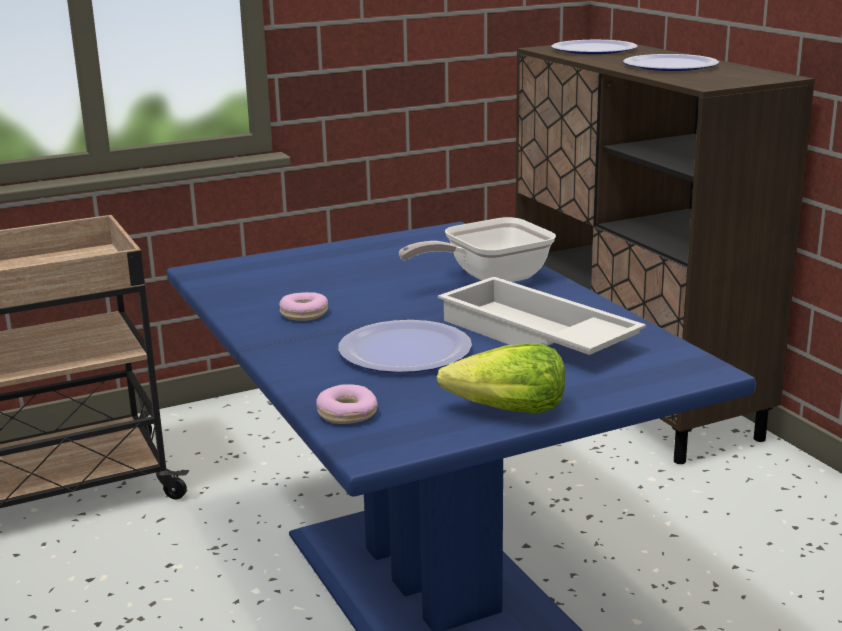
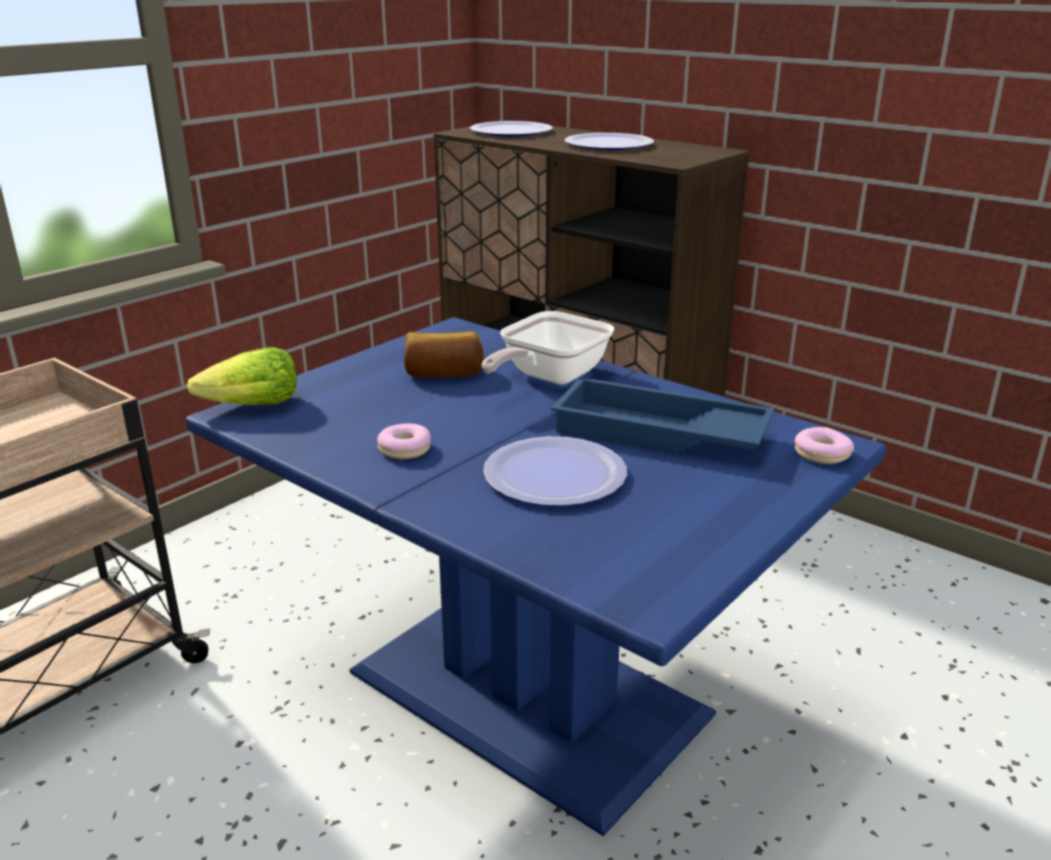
camera: 25 degrees left, 5 degrees up
donut [316,384,377,424] -> donut moved to [795,427,854,464]
lettuce [437,343,565,414] -> lettuce moved to [187,347,297,405]
white tray [438,276,646,355] -> blue tray [551,377,775,454]
none -> bread [404,332,484,378]

